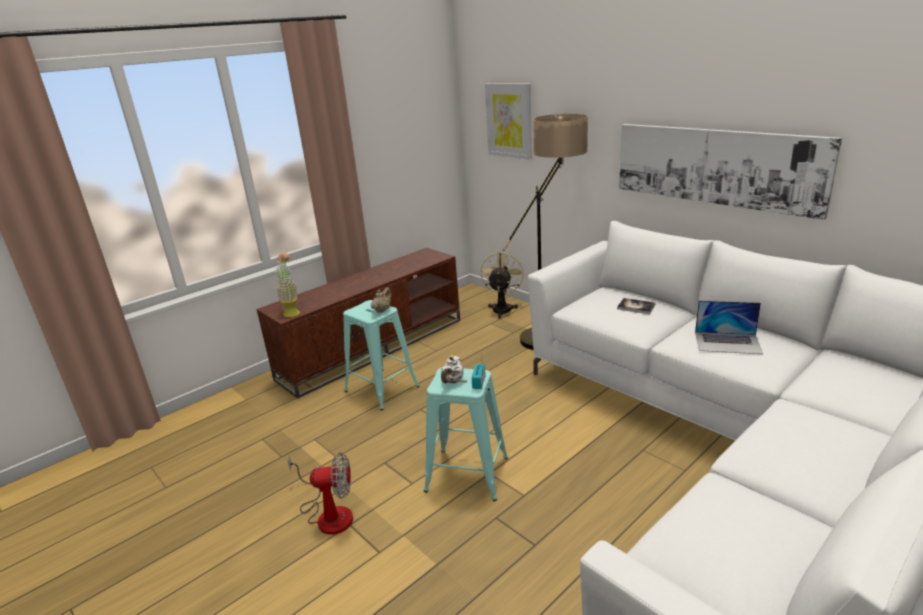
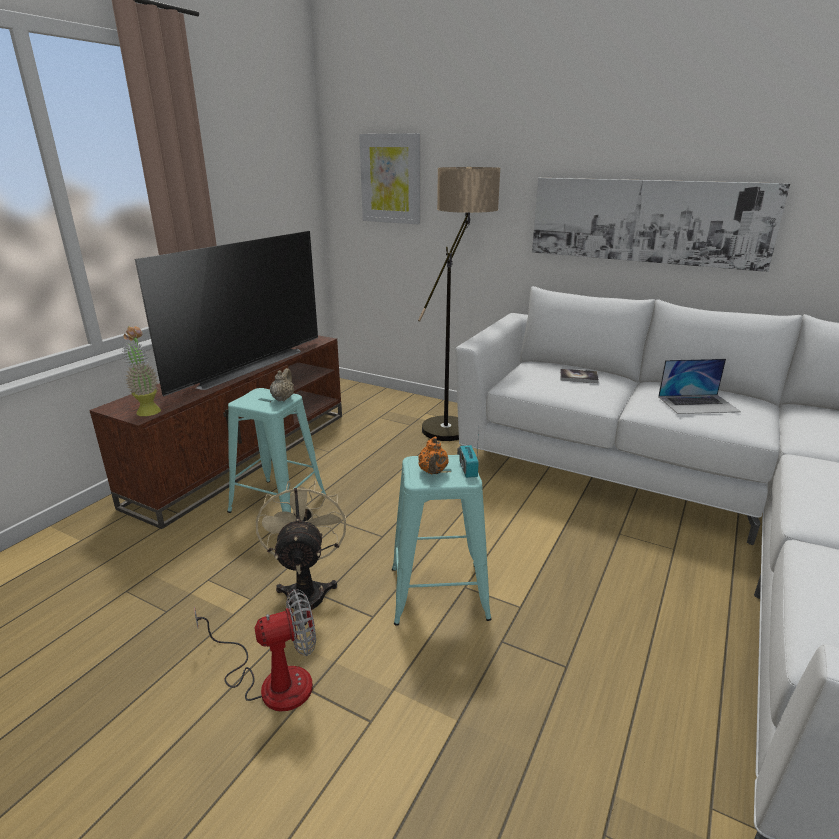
camera: 20 degrees left, 0 degrees up
white teapot [441,355,464,384] -> orange teapot [418,437,449,474]
beige fan [481,251,524,318] -> beige fan moved to [256,481,346,625]
none -> television [135,231,318,396]

